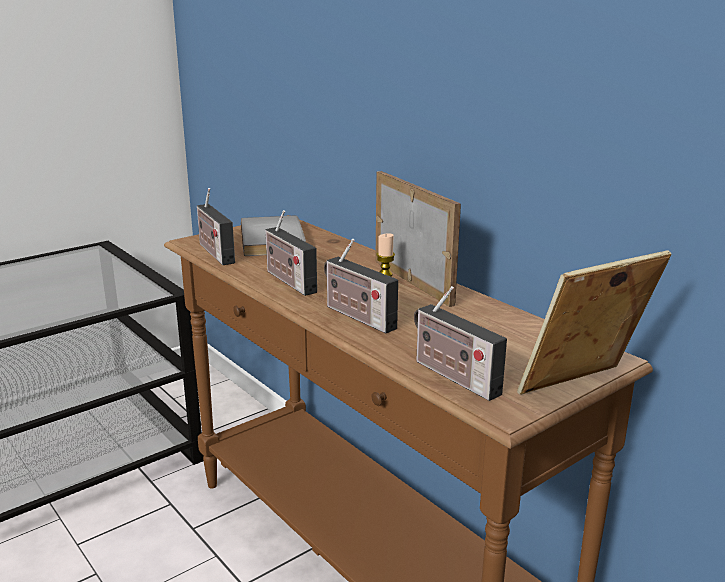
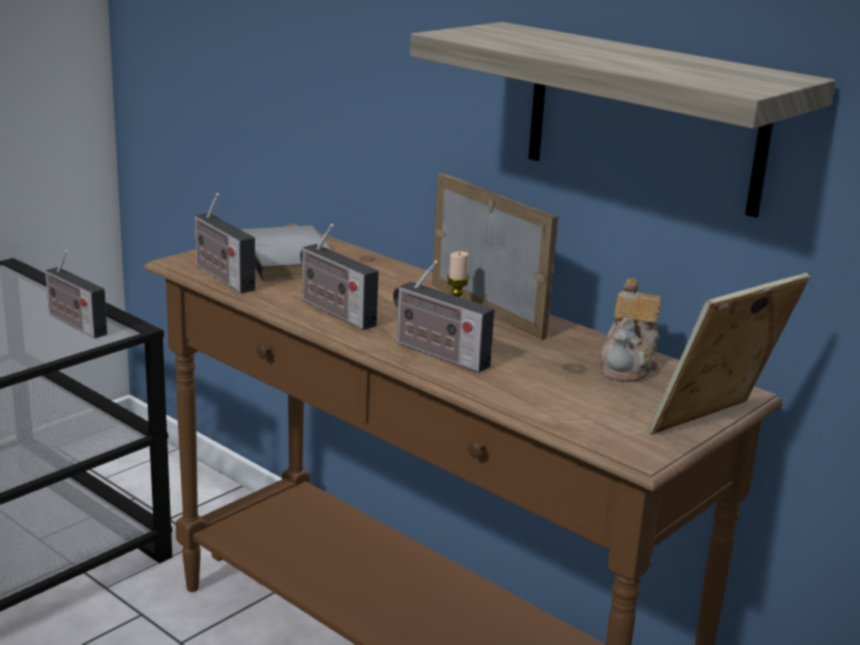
camera: 10 degrees left, 0 degrees up
radio [414,286,507,401] -> radio moved to [45,251,107,338]
none -> shelf [410,22,835,218]
none -> teapot [599,278,661,382]

